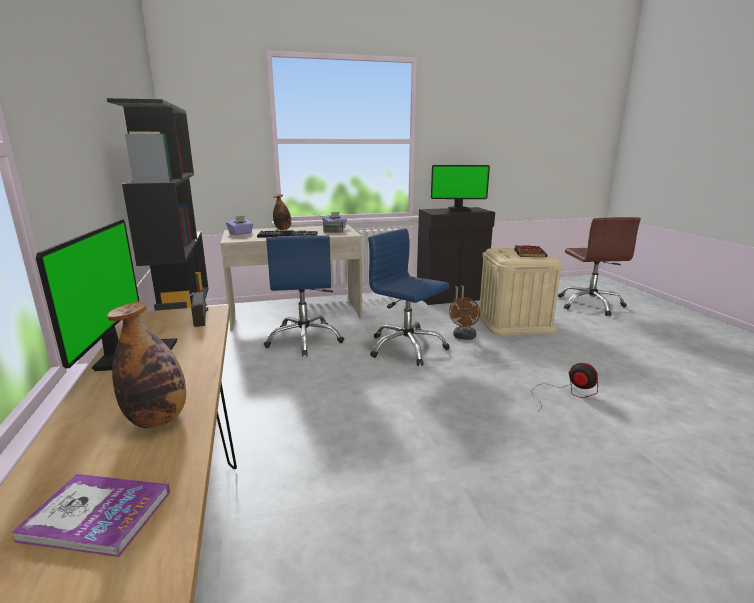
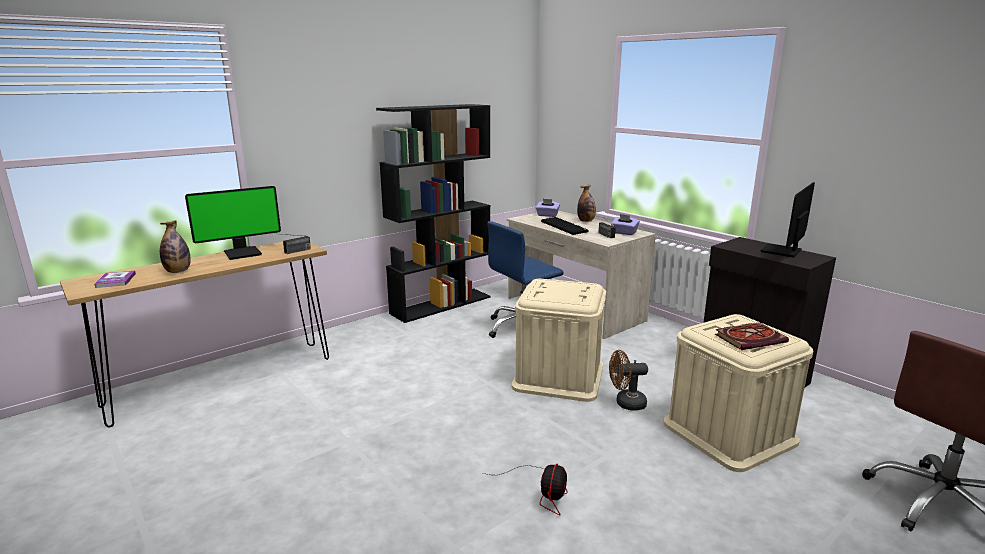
camera: 65 degrees right, 0 degrees up
blue office chair [368,228,450,366] -> beige storage box [512,279,606,402]
monitor [431,165,490,211] -> monitor turned 60 degrees clockwise [760,182,815,258]

